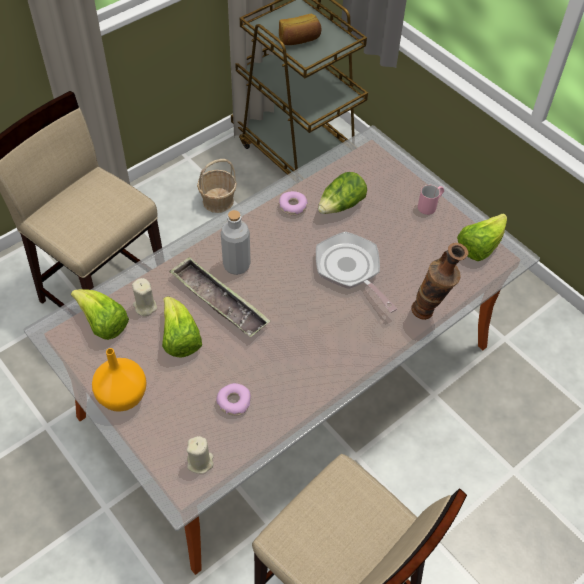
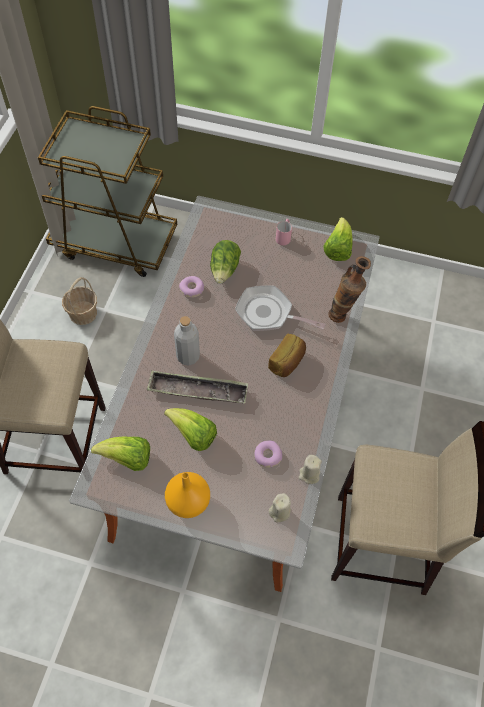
camera: 35 degrees left, 5 degrees up
beige candle [132,278,157,316] -> beige candle moved to [299,455,322,484]
bread [279,14,321,45] -> bread moved to [268,334,306,377]

